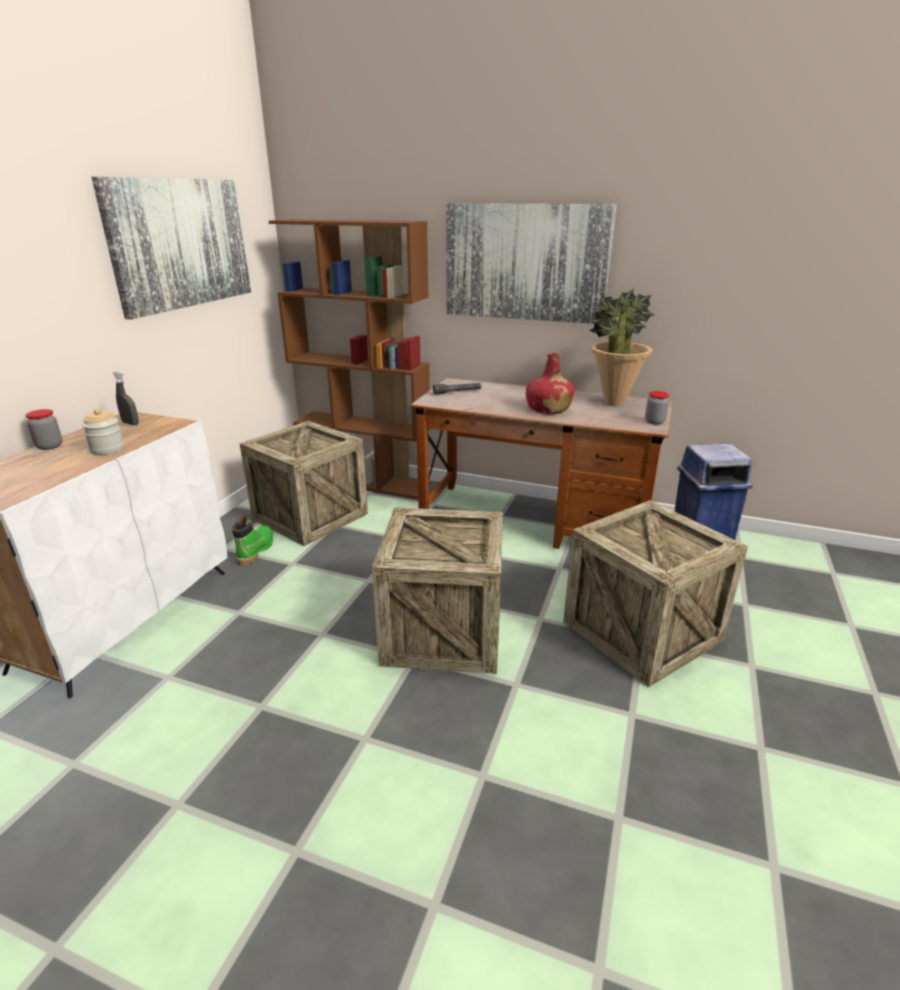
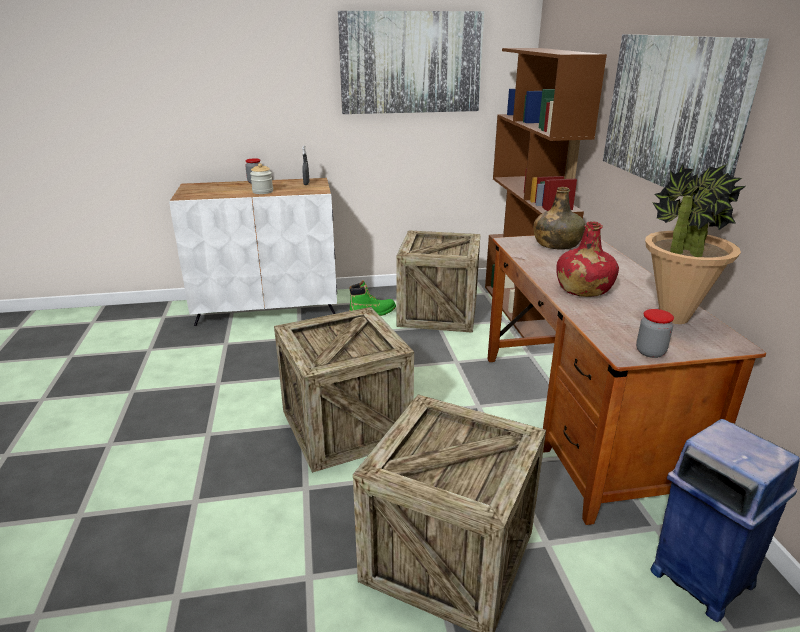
camera: 60 degrees right, 0 degrees up
grey flashlight [433,383,481,395] -> green bottle [534,187,585,250]

